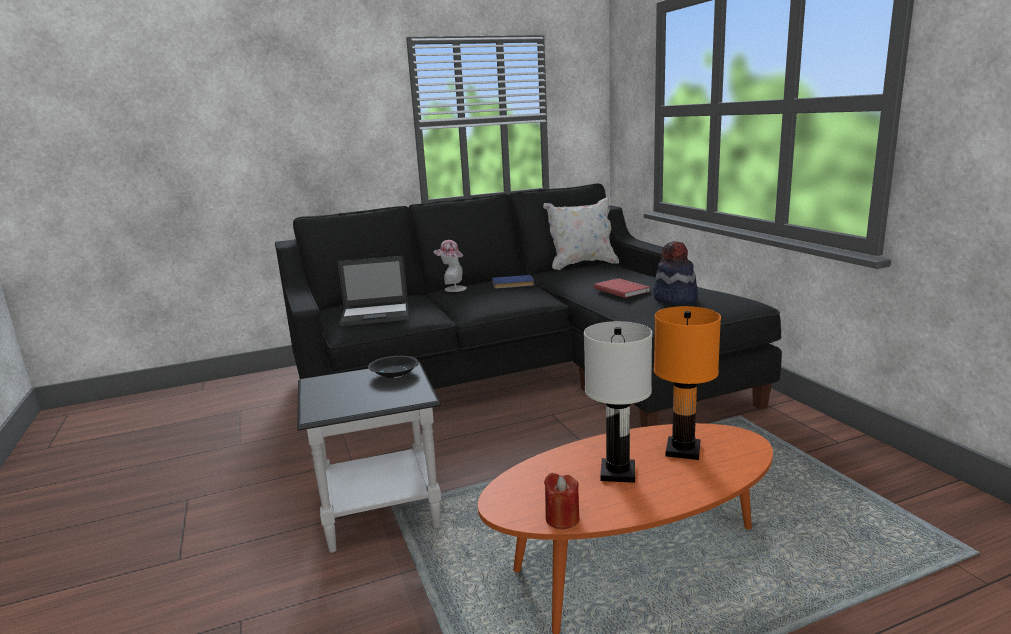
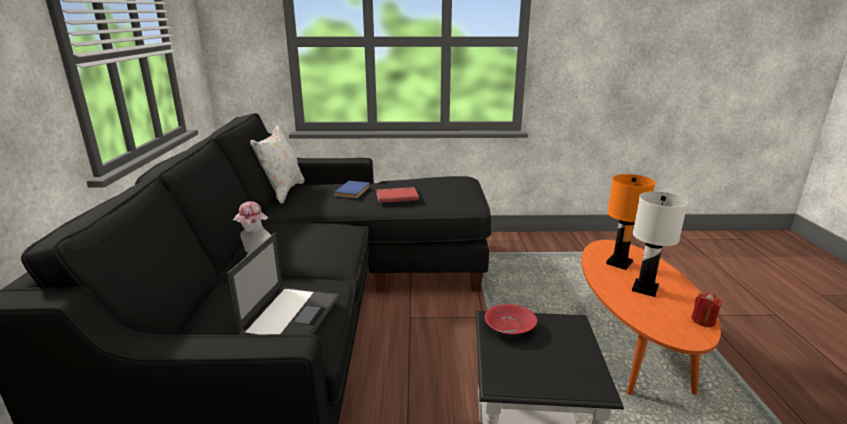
camera: 70 degrees left, 5 degrees up
black bowl [368,356,419,378] -> red bowl [485,304,537,335]
blue book [492,275,534,289] -> blue book moved to [334,181,370,198]
hat [653,241,698,304] -> none

